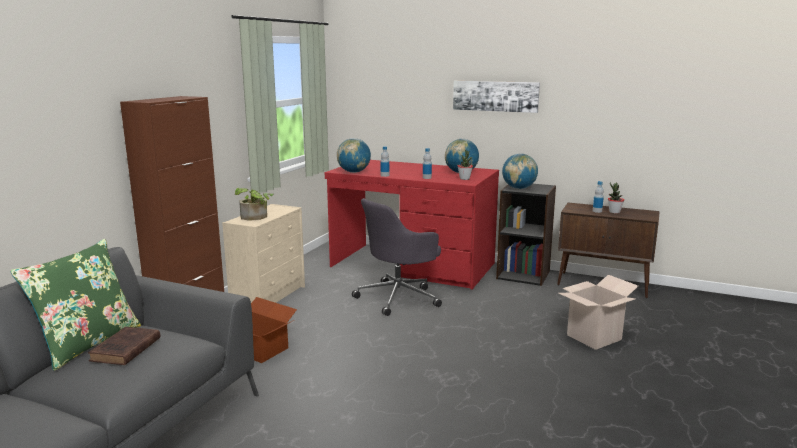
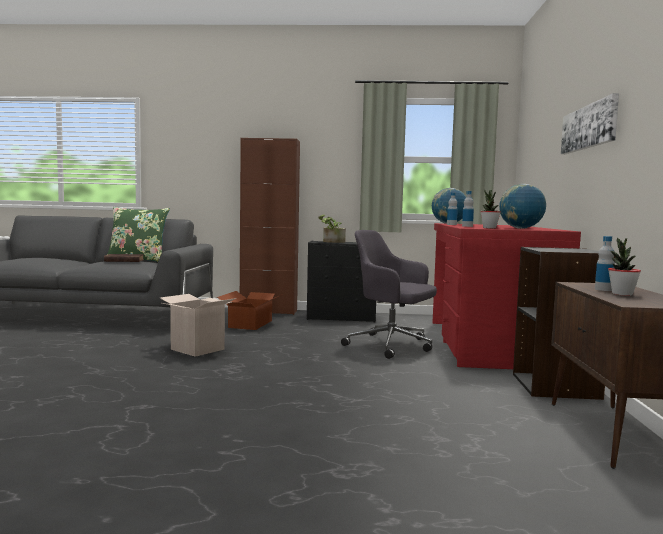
camera: 70 degrees right, 10 degrees down
beige dresser [222,204,305,303] -> black dresser [307,241,376,322]
globe [502,154,538,189] -> none
cardboard box [558,275,638,350] -> cardboard box moved to [160,294,236,357]

